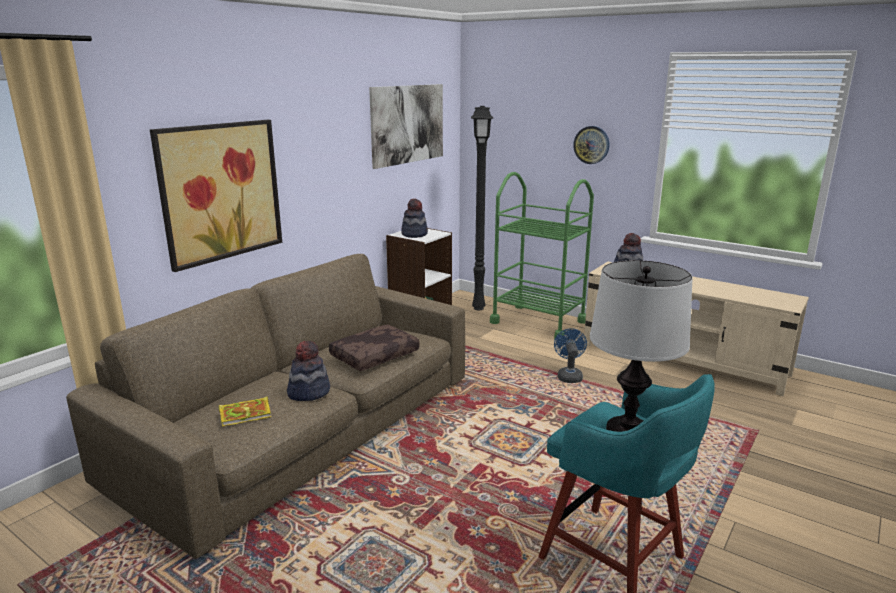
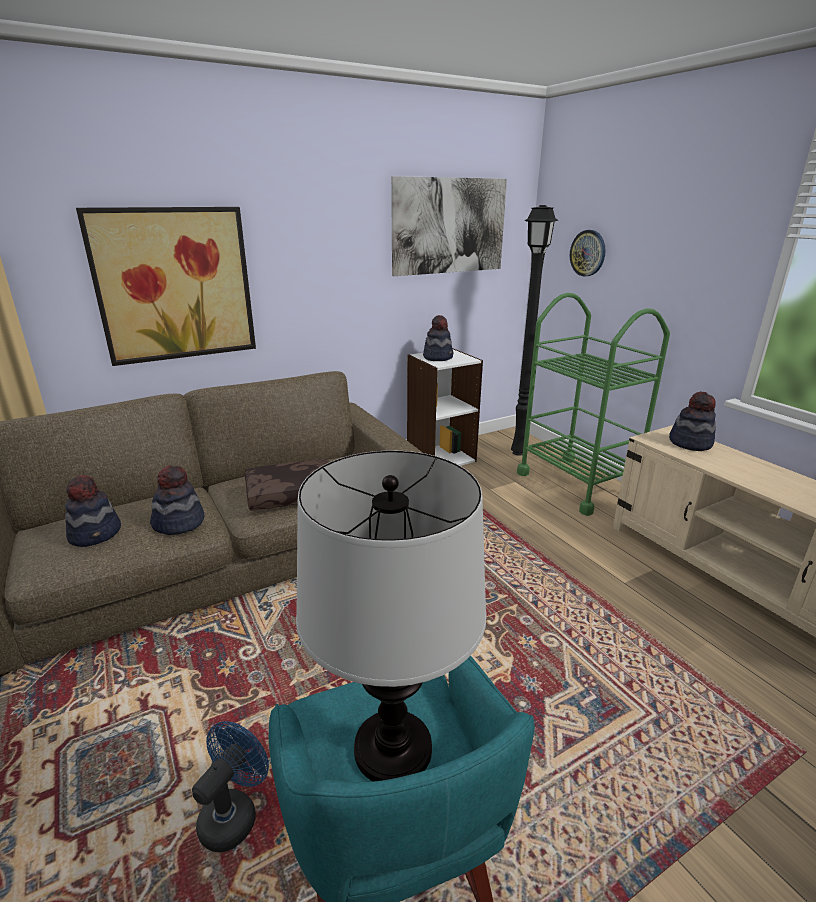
camera: 25 degrees right, 5 degrees up
book [219,397,271,427] -> hat [65,475,121,547]
blue fan [554,328,587,383] -> blue fan moved to [192,721,269,852]
wall clock [573,126,609,164] -> wall clock moved to [570,230,606,277]

